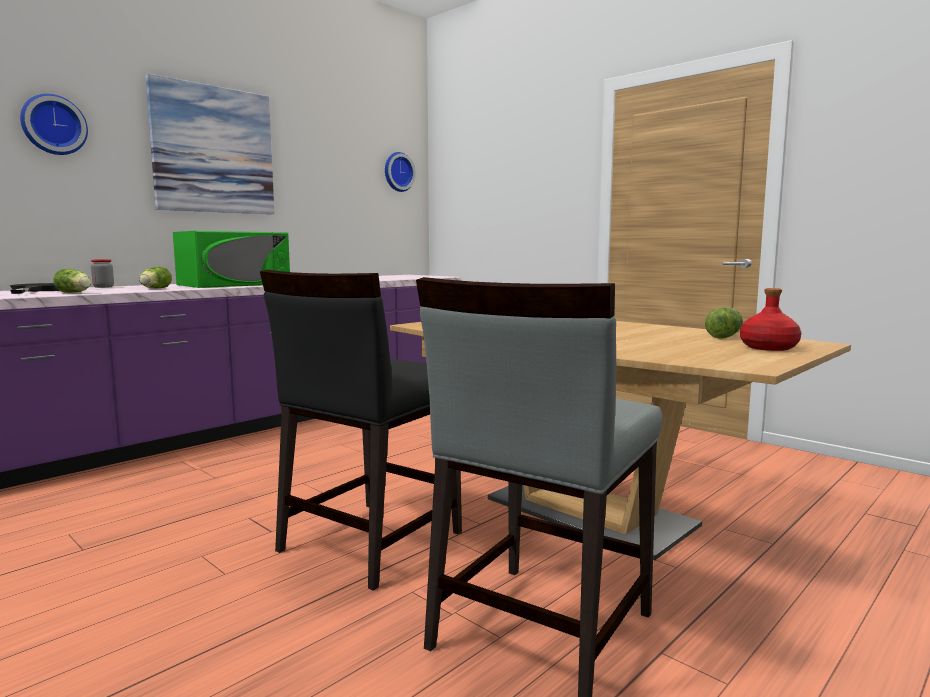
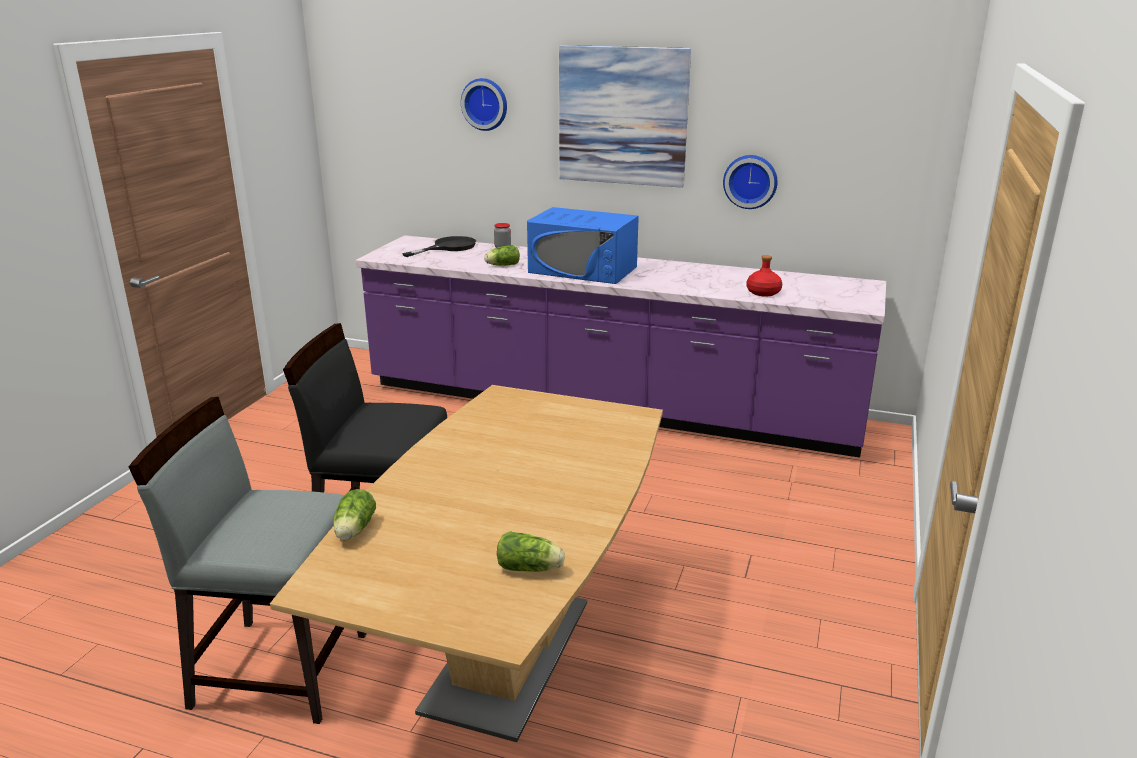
camera: 65 degrees right, 15 degrees up
lettuce [53,269,91,293] -> lettuce moved to [333,489,376,540]
green microwave [173,231,290,288] -> blue microwave [527,207,639,284]
wall clock [385,152,416,192] -> wall clock moved to [723,155,777,209]
red bottle [740,288,801,351] -> red bottle moved to [746,255,782,296]

